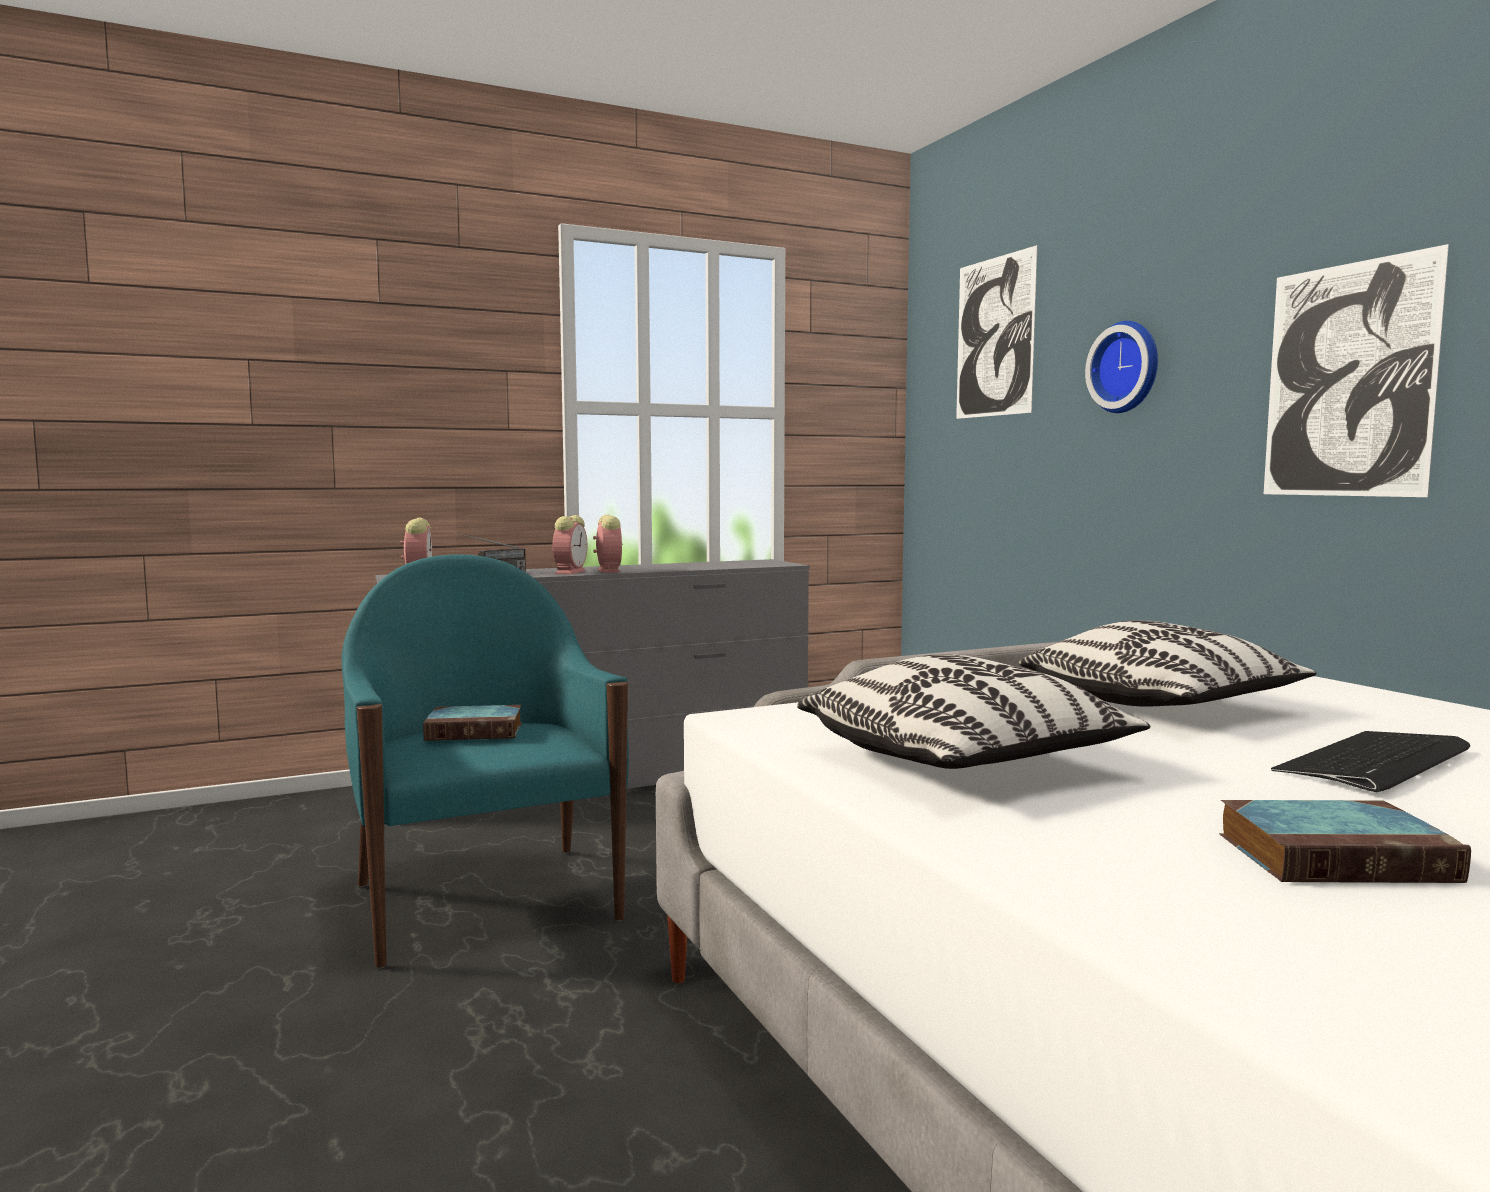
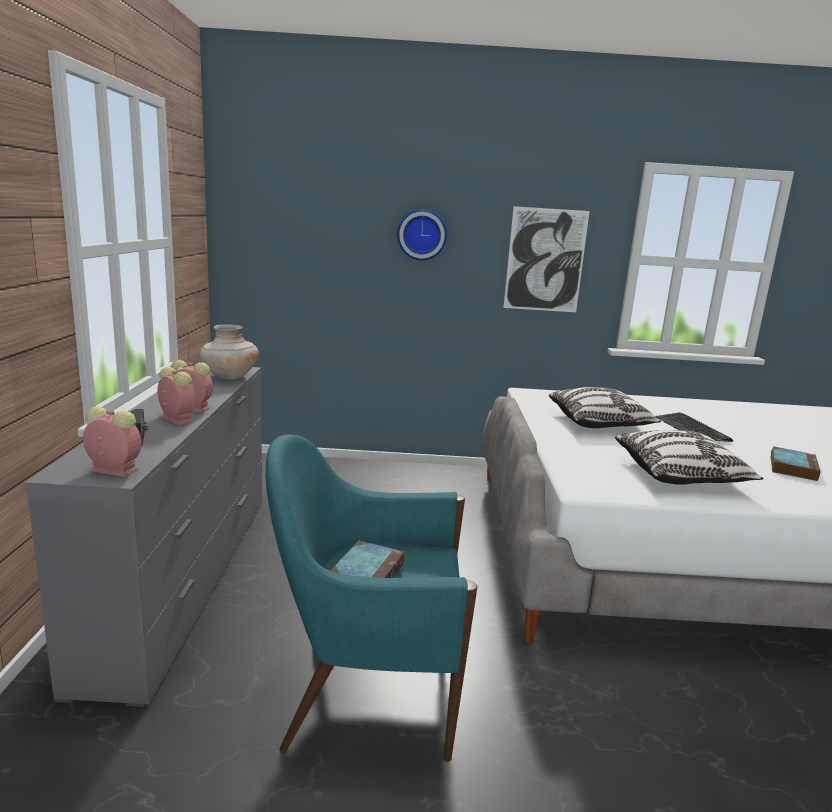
camera: 65 degrees left, 10 degrees up
picture [956,245,1037,419] -> none
none -> beige vase [200,324,259,380]

